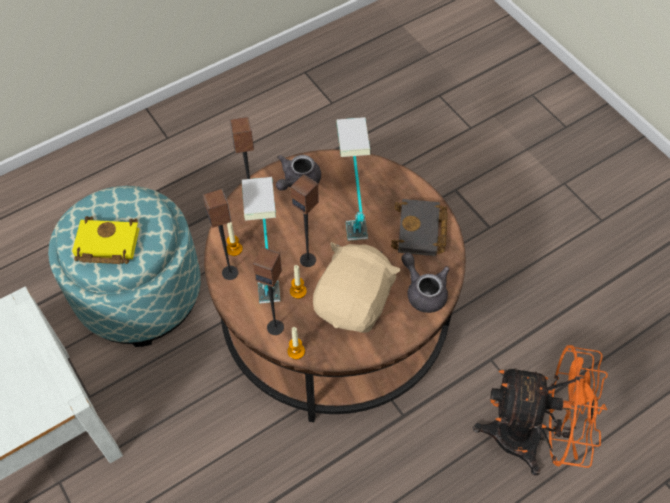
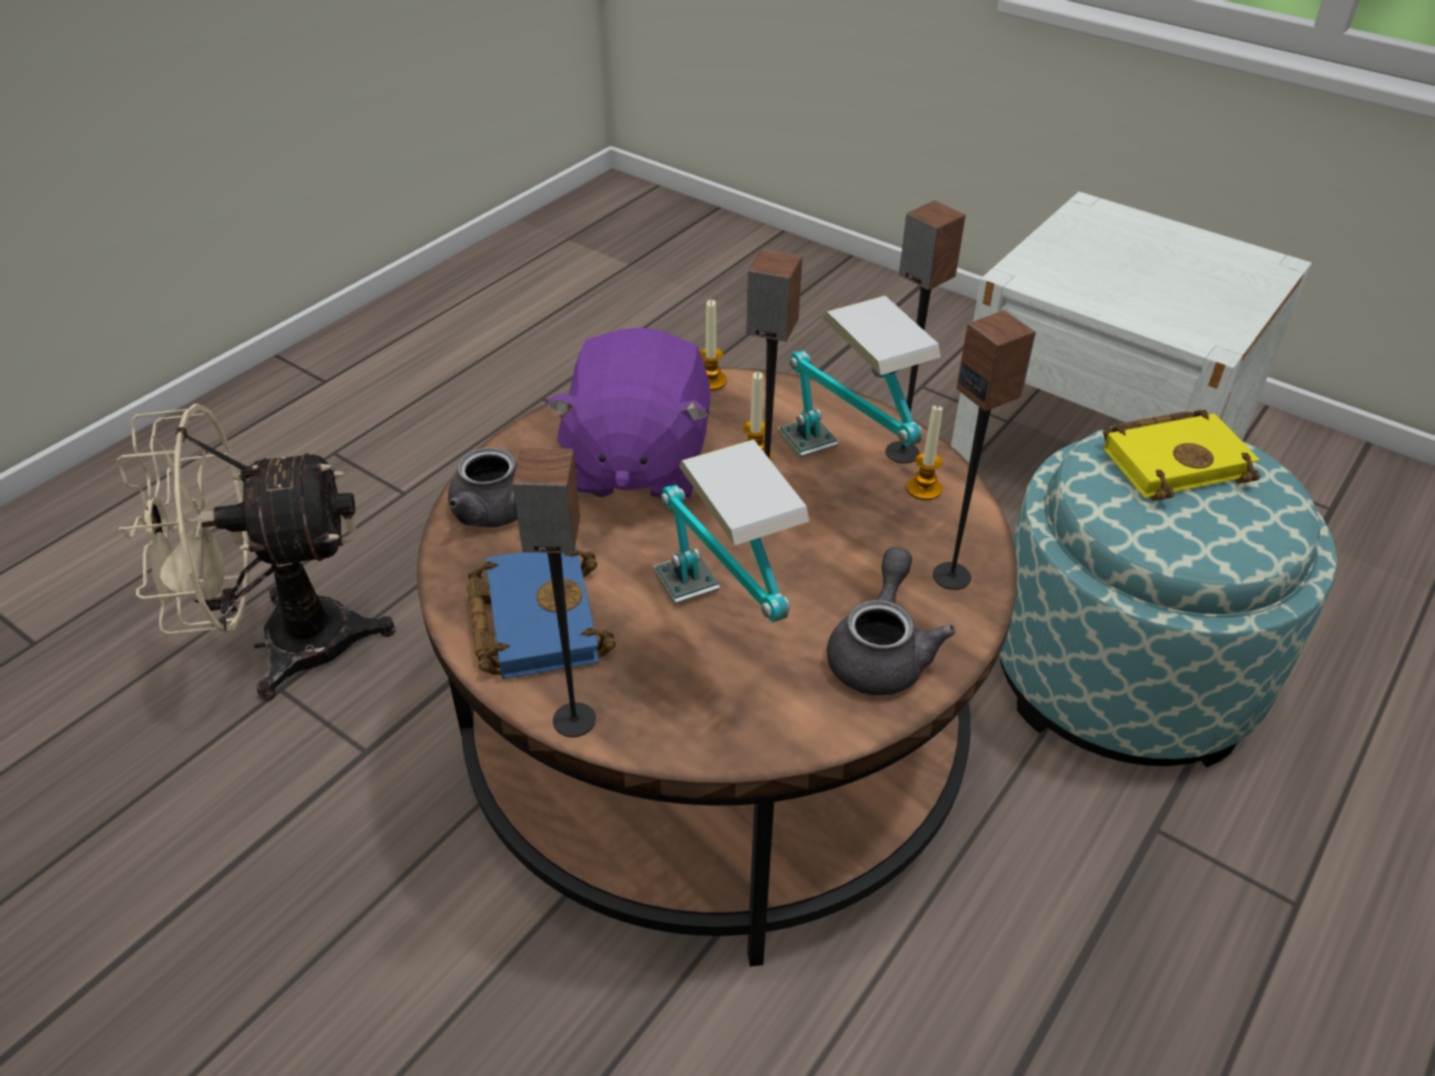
camera: 160 degrees right, 15 degrees down
speaker [253,247,284,335] -> speaker moved to [513,448,596,737]
beige plush toy [313,242,401,333] -> purple plush toy [545,327,711,501]
black book [391,199,448,256] -> blue book [467,545,616,679]
orange fan [473,345,608,476] -> beige fan [117,404,395,701]

